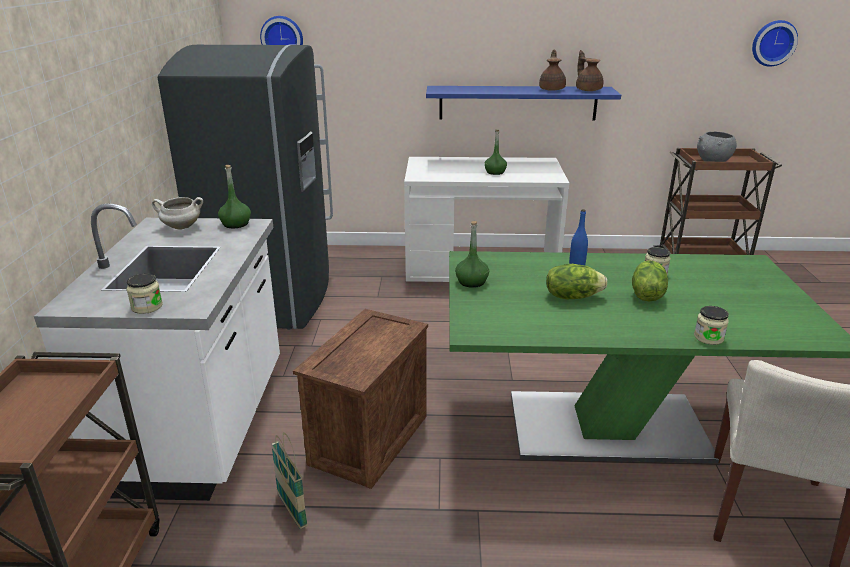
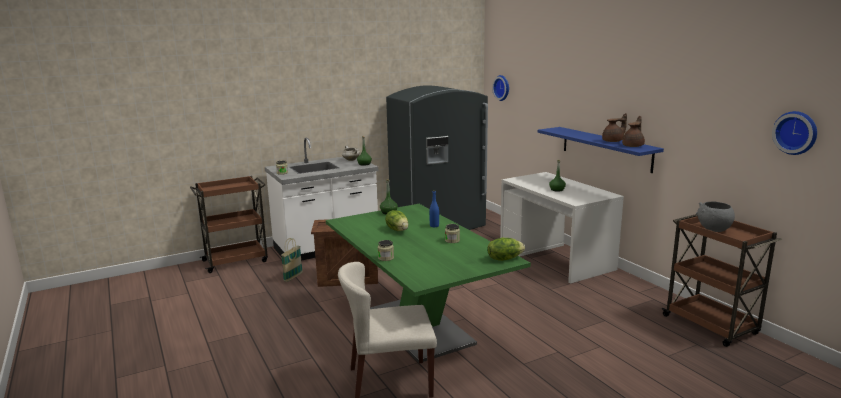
camera: 60 degrees right, 10 degrees down
lettuce [632,260,668,301] -> lettuce moved to [487,238,525,261]

